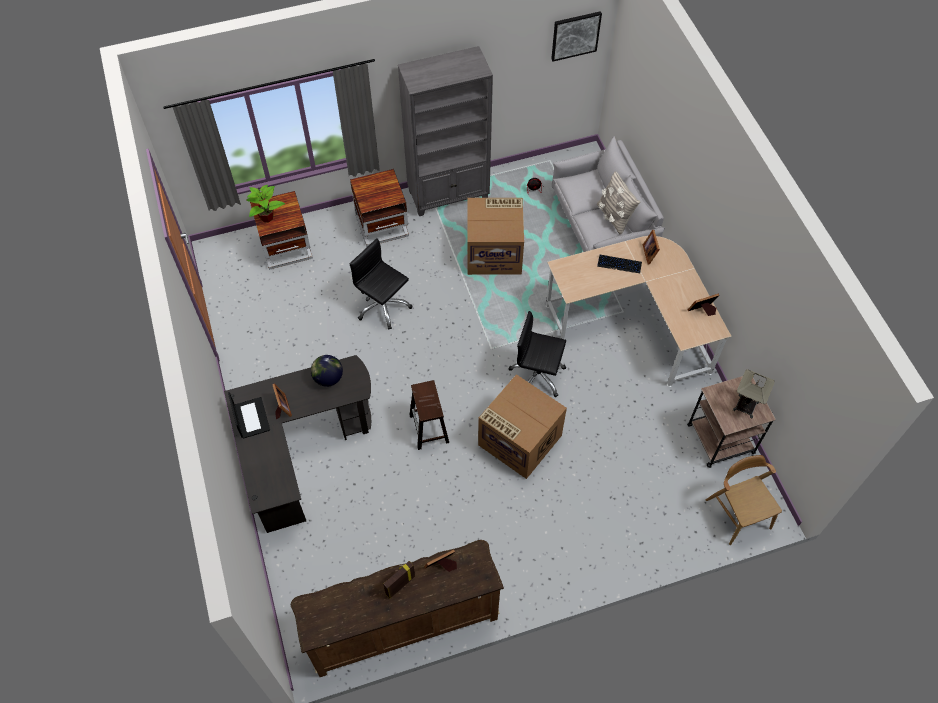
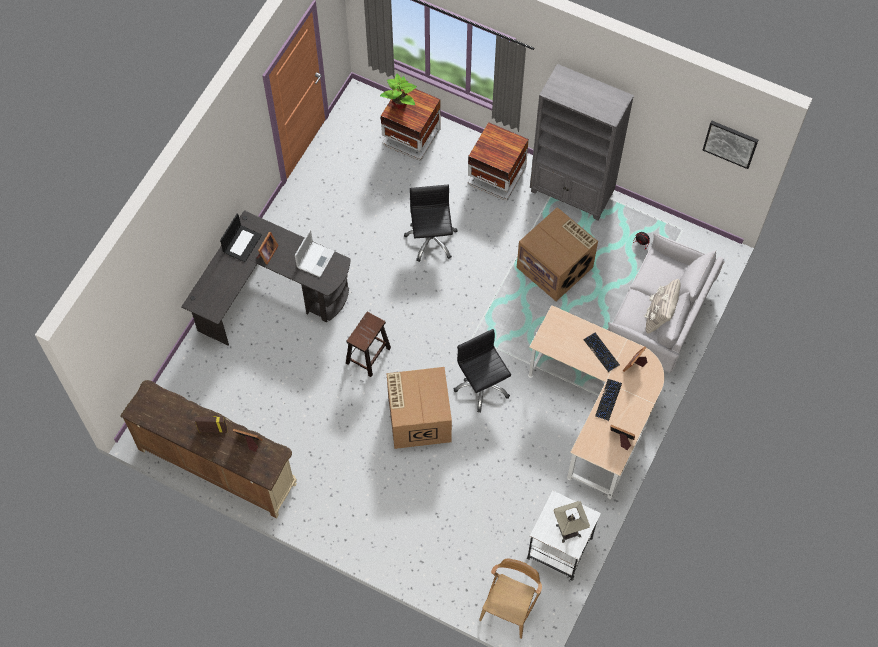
camera: 45 degrees right, 5 degrees up
globe [311,355,343,387] -> laptop [295,229,335,277]
brown cart [687,376,776,468] -> white cart [527,491,601,581]
none -> keyboard [595,379,622,421]

